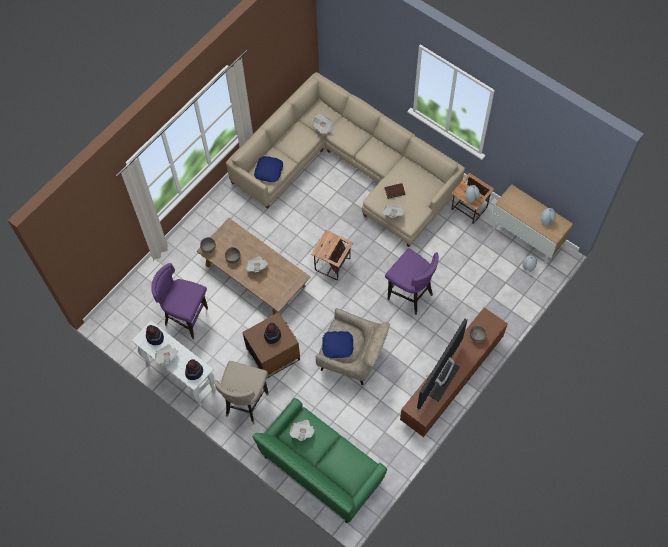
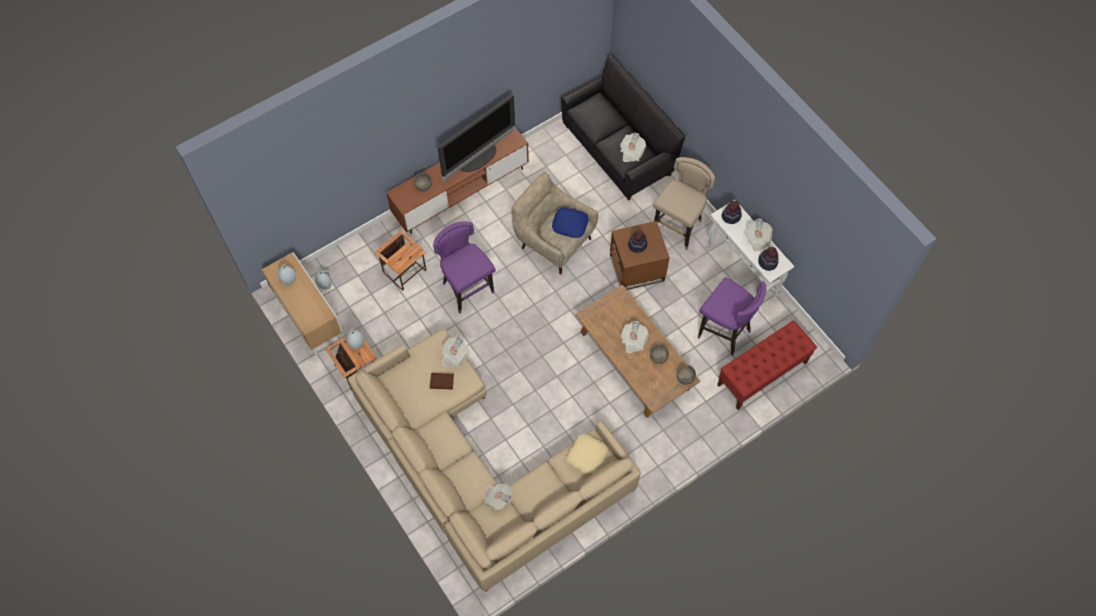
camera: 165 degrees left, 0 degrees up
green sofa [252,398,387,523] -> black sofa [561,55,685,201]
blue pillow [254,156,283,182] -> beige pillow [567,434,608,474]
side table [311,230,353,280] -> side table moved to [374,230,426,290]
none -> red bench [717,320,817,410]

